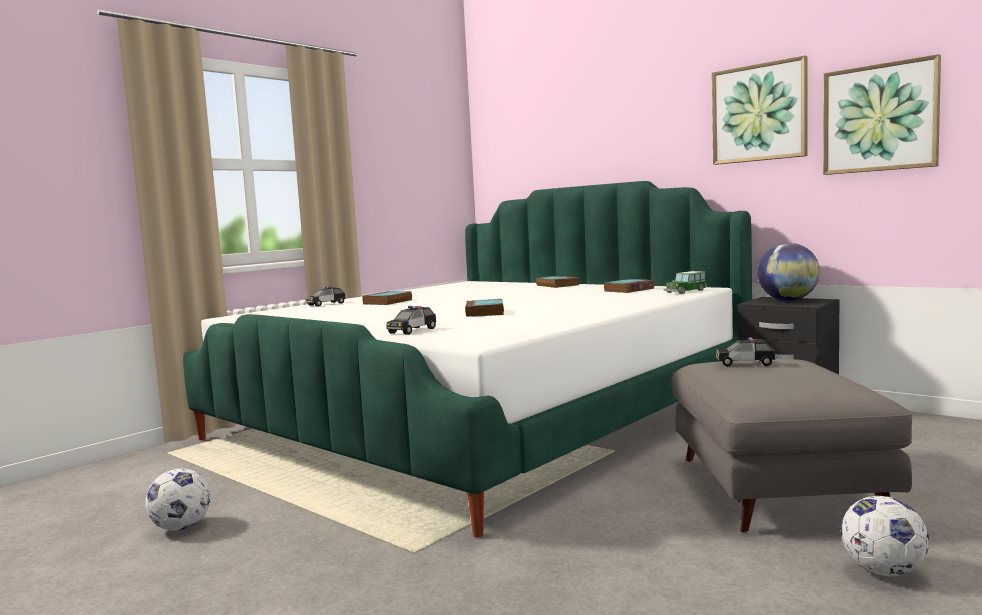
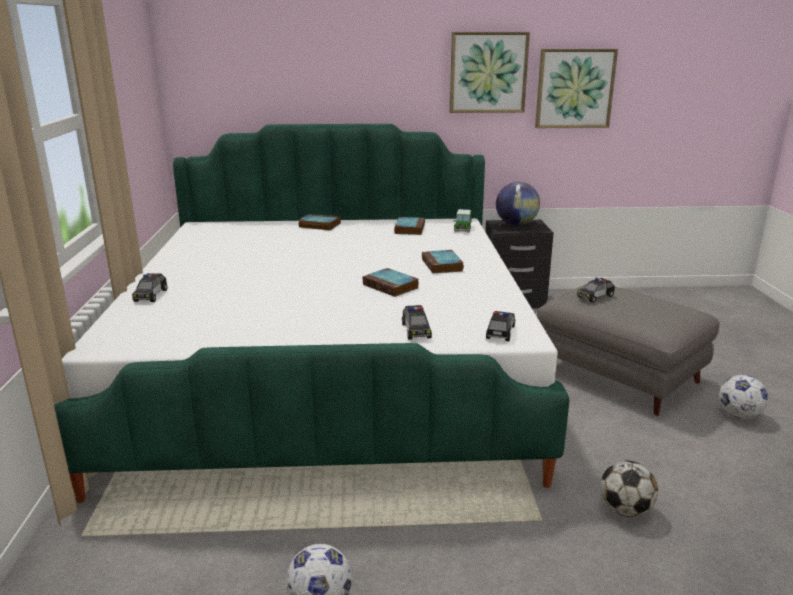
camera: 45 degrees left, 15 degrees up
book [362,291,412,305] -> book moved to [422,250,464,274]
none -> toy car [486,311,515,341]
none -> football [600,460,658,517]

